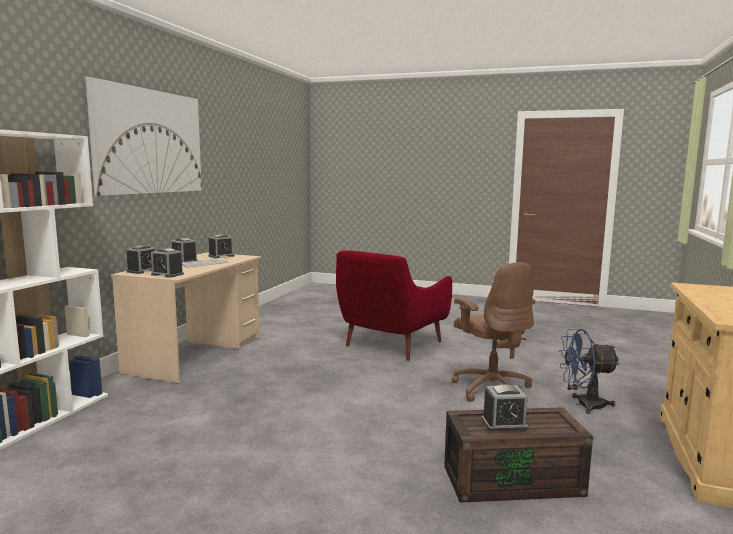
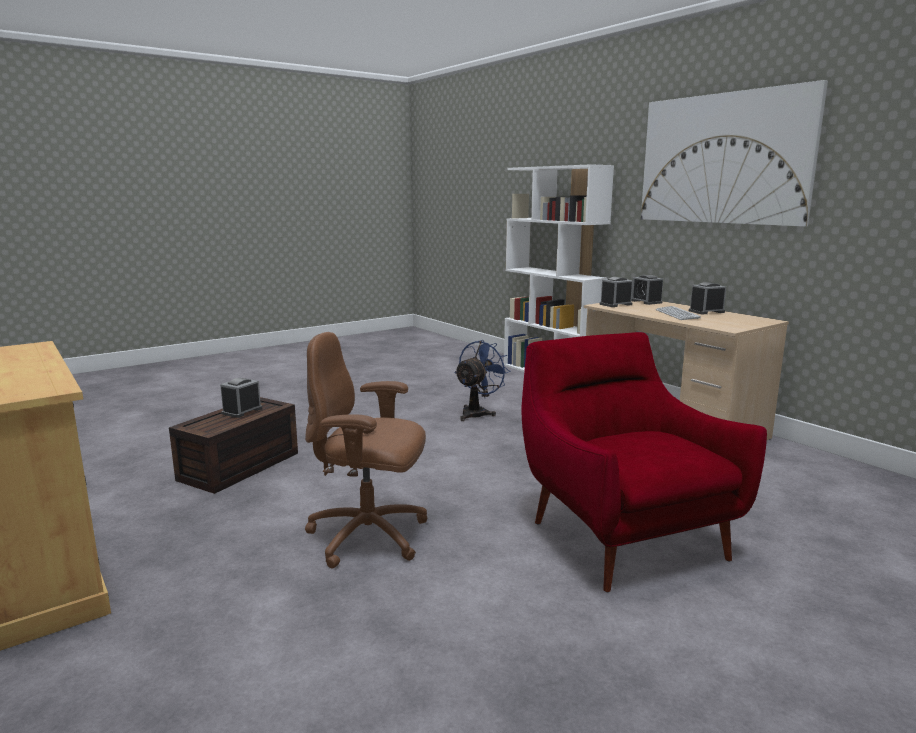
camera: 125 degrees right, 5 degrees up
alarm clock [208,235,235,258] -> none
blue fan [559,329,620,414] -> blue fan moved to [454,340,510,421]

